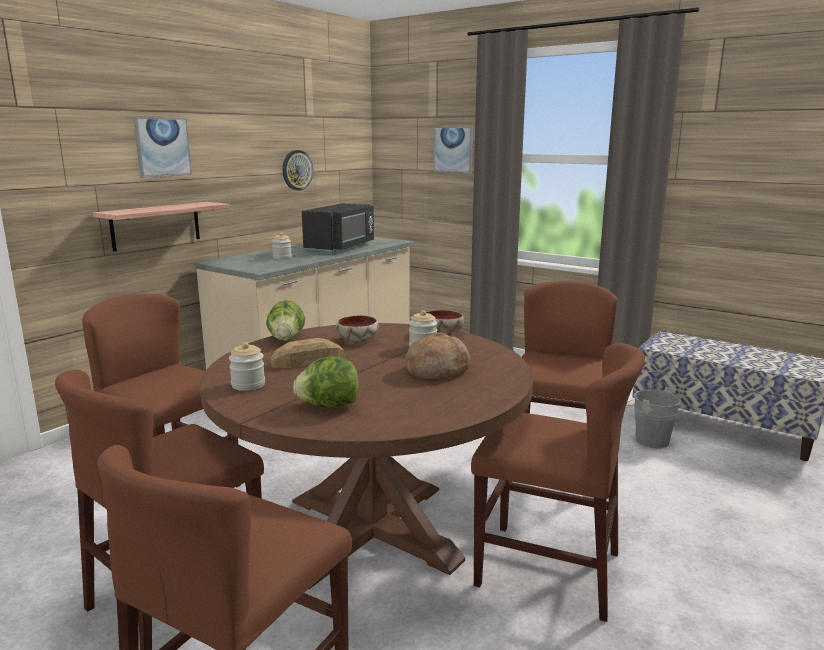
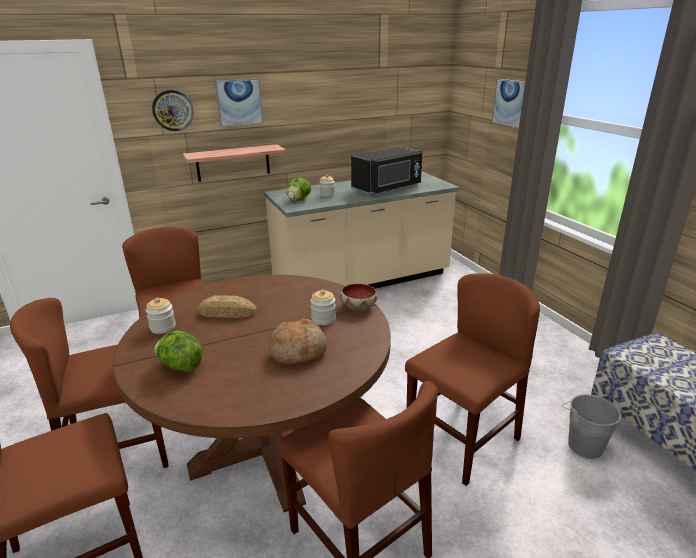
camera: 30 degrees right, 10 degrees up
lettuce [266,300,305,341] -> lettuce moved to [286,177,311,201]
wall clock [282,150,313,191] -> wall clock moved to [152,90,194,131]
bowl [336,315,379,343] -> none

